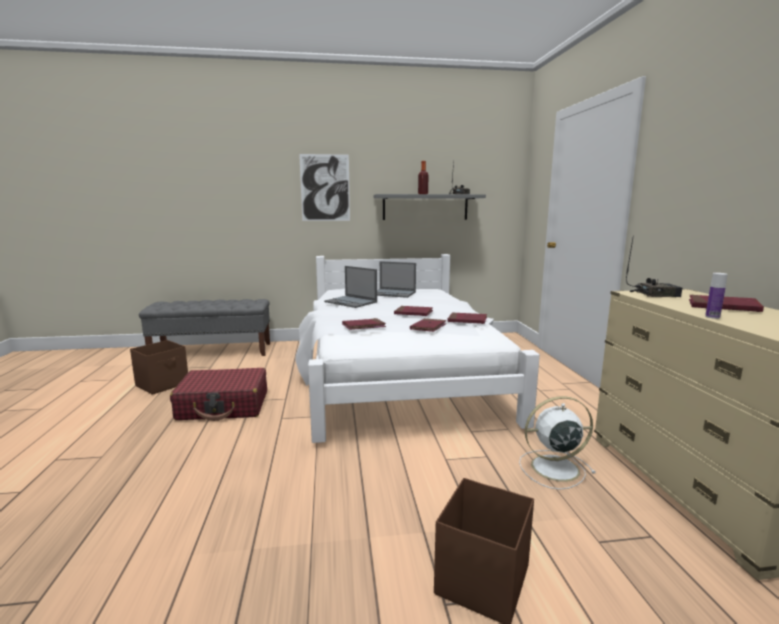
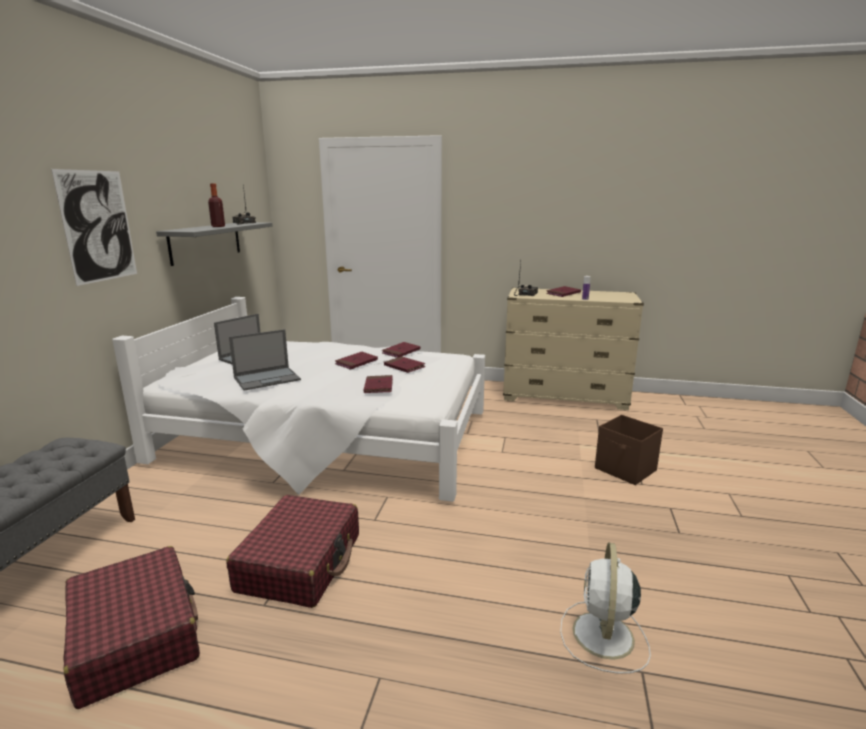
camera: 70 degrees left, 5 degrees up
brown storage box [130,340,188,395] -> red suitcase [63,546,200,709]
white fan [519,396,595,490] -> white fan moved to [560,542,651,674]

